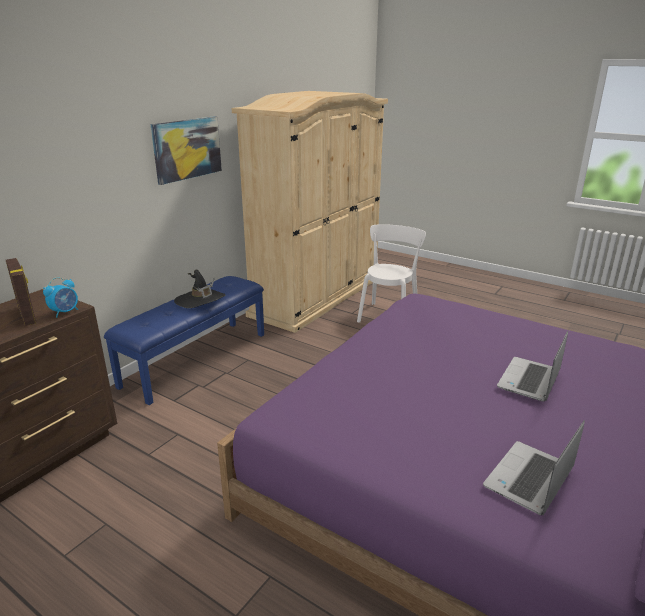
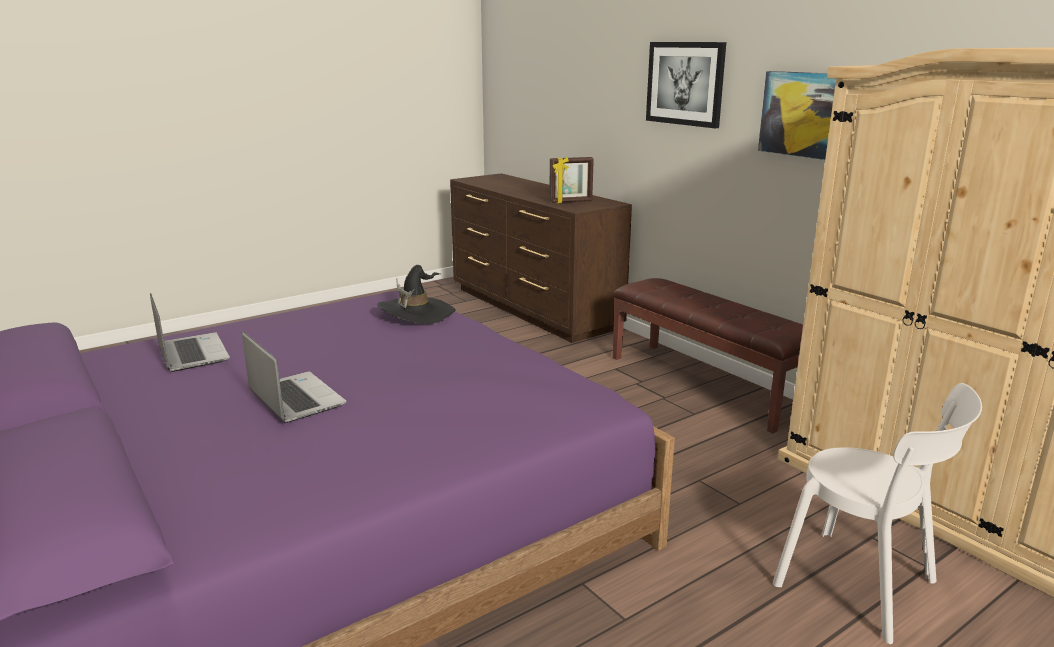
camera: 110 degrees right, 5 degrees down
alarm clock [43,277,78,318] -> none
blue bench [104,276,264,405] -> brown bench [613,278,803,434]
black hat [174,270,225,308] -> black hat moved to [377,265,455,324]
none -> picture [646,42,726,129]

